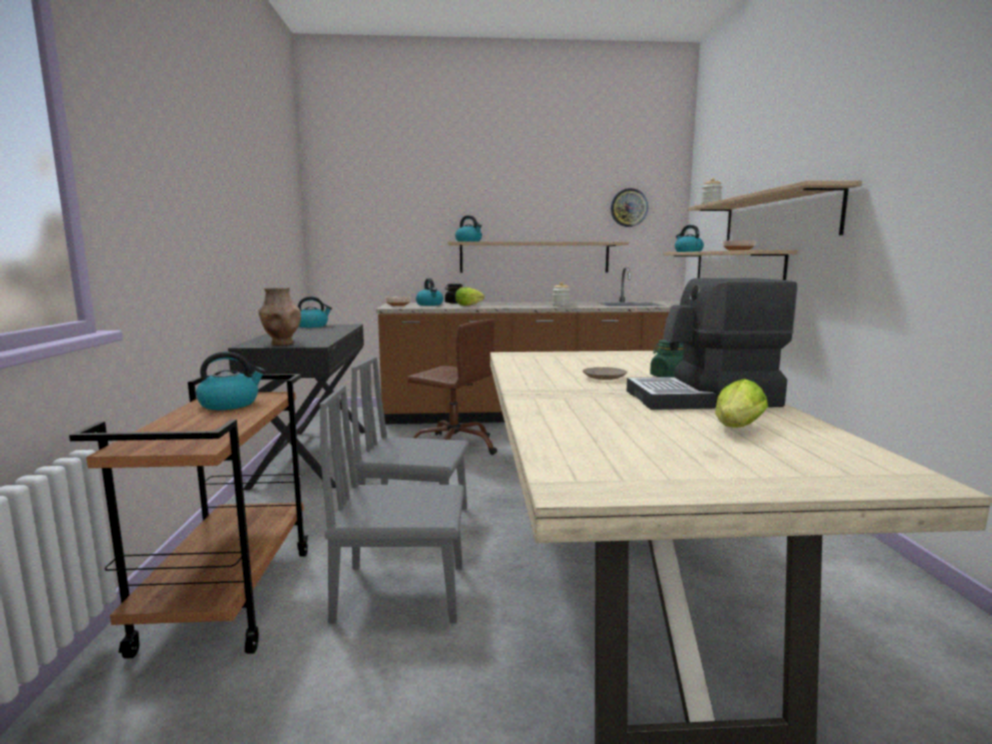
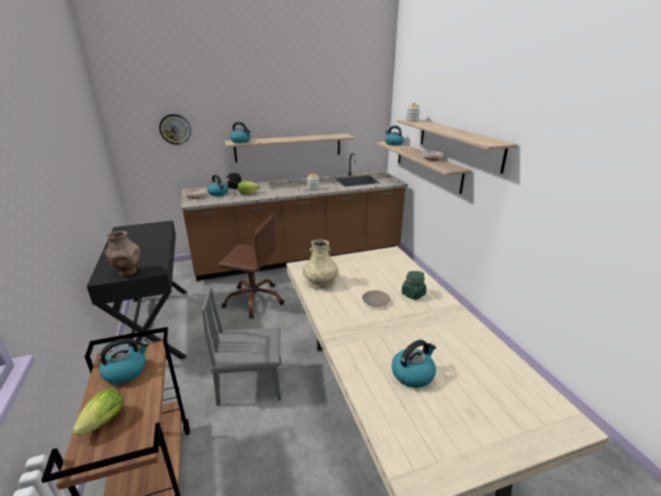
camera: 15 degrees left, 15 degrees up
kettle [298,296,332,328] -> kettle moved to [392,340,436,388]
grey chair [320,385,464,623] -> none
wall clock [611,188,648,227] -> wall clock moved to [159,114,191,145]
coffee machine [627,278,797,410] -> none
lettuce [715,379,768,428] -> lettuce moved to [73,389,124,436]
none -> beige vase [303,240,339,288]

